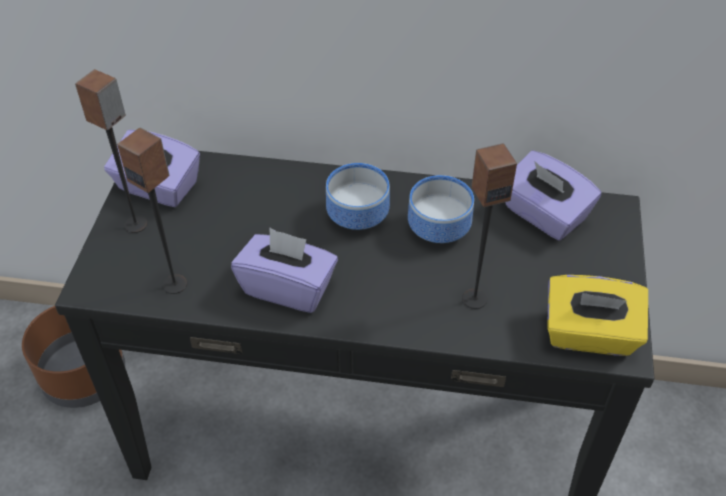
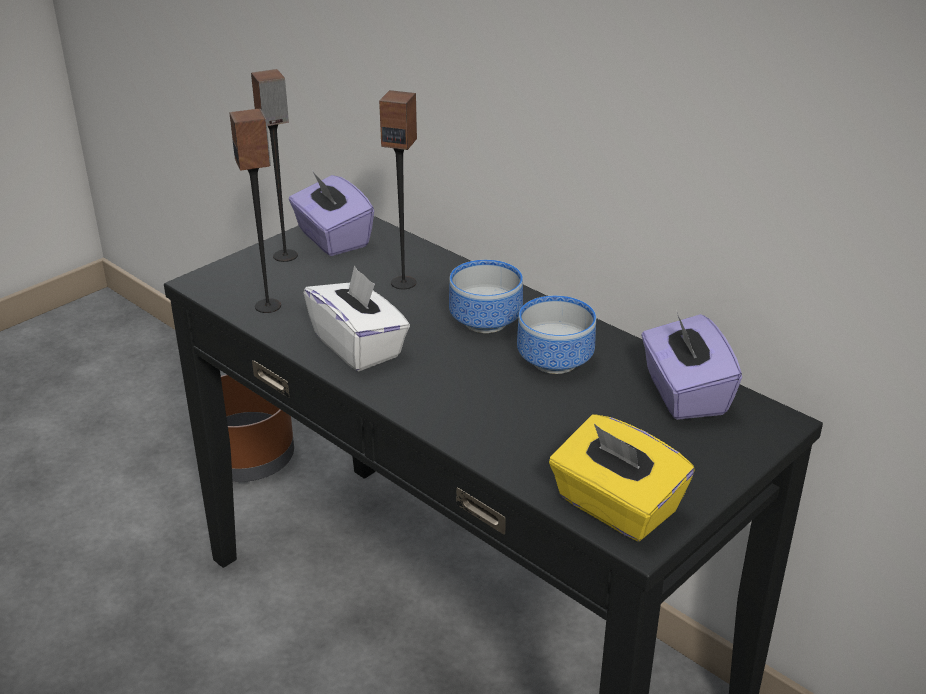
camera: 35 degrees right, 15 degrees down
purple tissue box [231,228,338,313] -> white tissue box [304,265,410,371]
speaker [462,143,517,309] -> speaker moved to [379,90,417,289]

